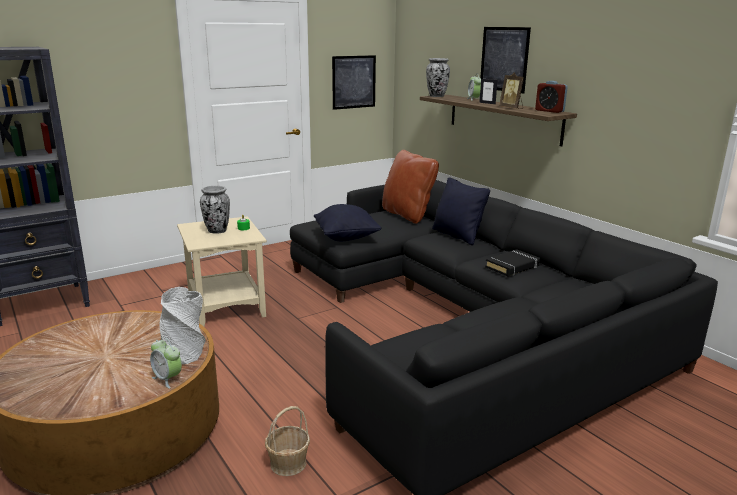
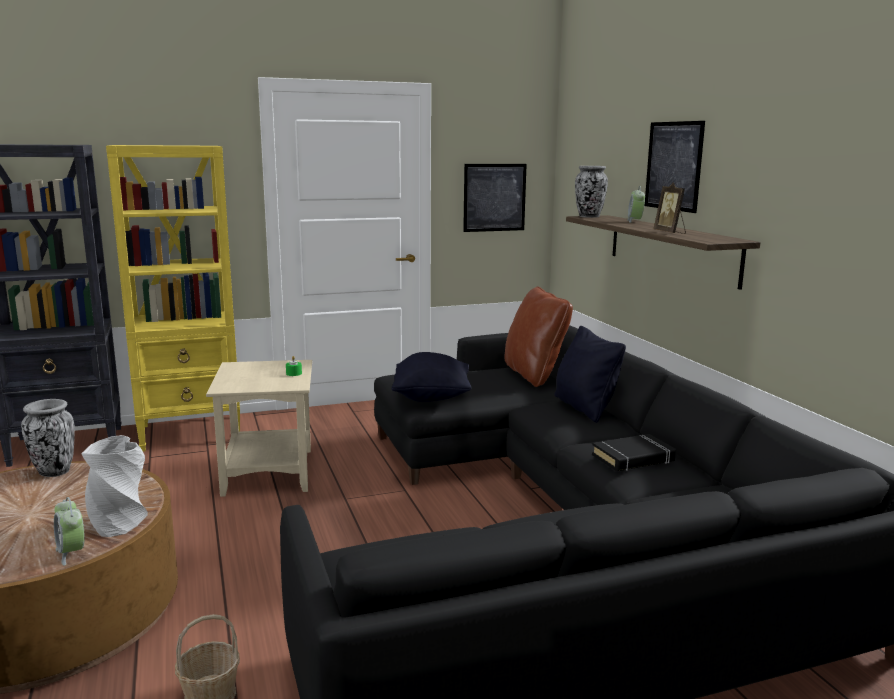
camera: 15 degrees right, 5 degrees down
vase [200,186,230,234] -> vase moved to [21,399,75,477]
picture frame [479,79,498,104] -> none
alarm clock [535,81,568,113] -> none
none -> yellow bookcase [106,145,240,451]

